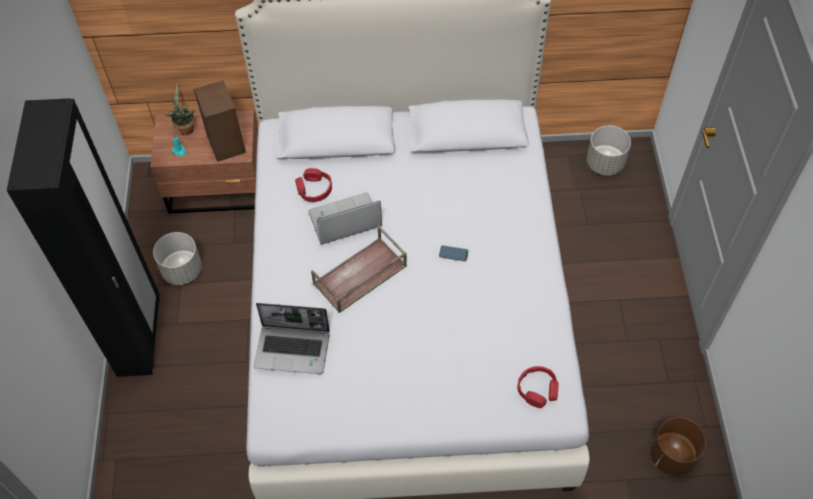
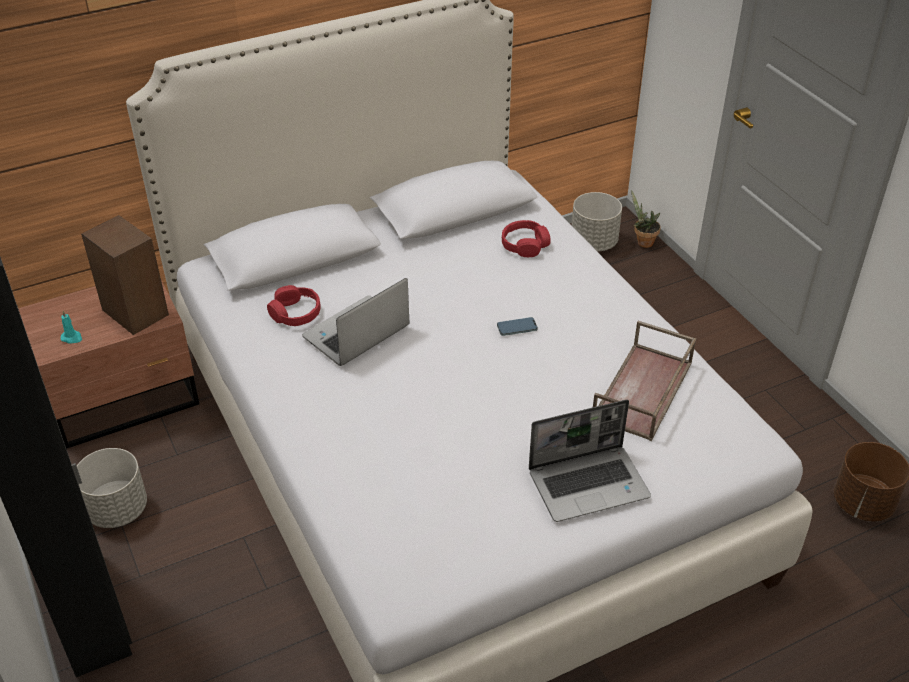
camera: 25 degrees left, 15 degrees down
potted plant [165,83,195,135] -> potted plant moved to [631,190,661,248]
laptop [254,303,330,374] -> laptop moved to [529,400,651,522]
brown tray [311,226,407,313] -> brown tray moved to [593,321,696,441]
red headphones [518,366,559,408] -> red headphones moved to [502,220,551,257]

